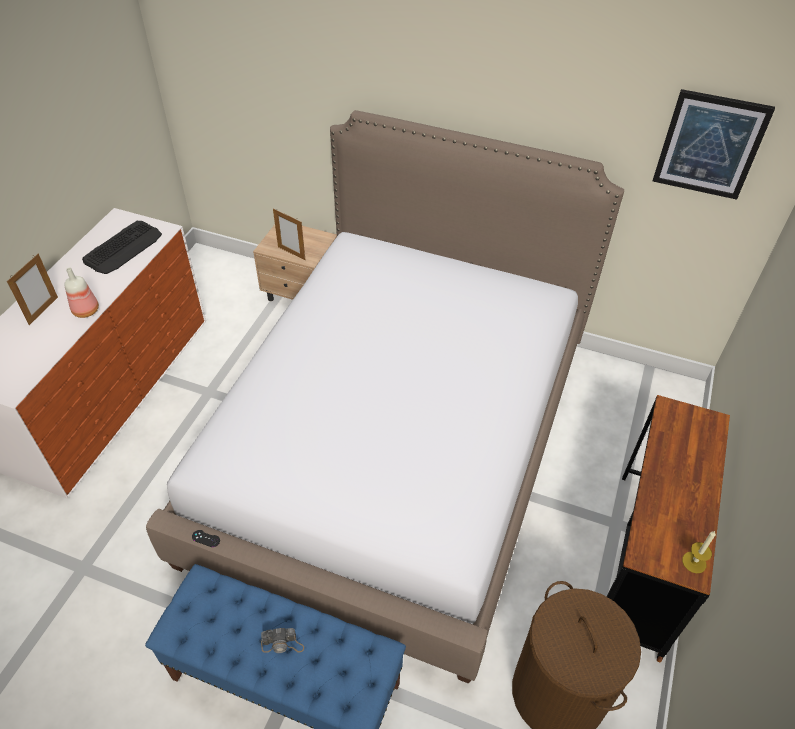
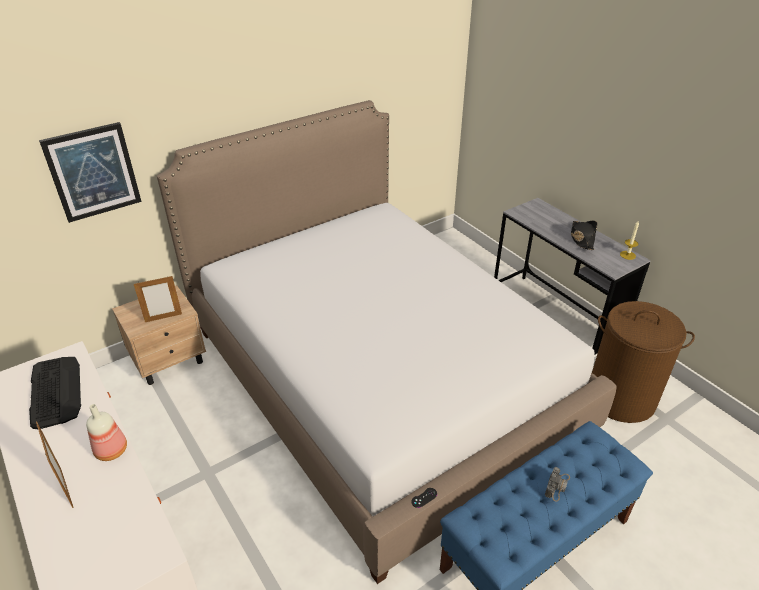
camera: 55 degrees left, 10 degrees down
brown desk [607,395,730,663] -> grey desk [494,198,651,355]
picture [653,89,775,200] -> picture moved to [39,122,142,223]
none -> black hat [571,221,597,250]

